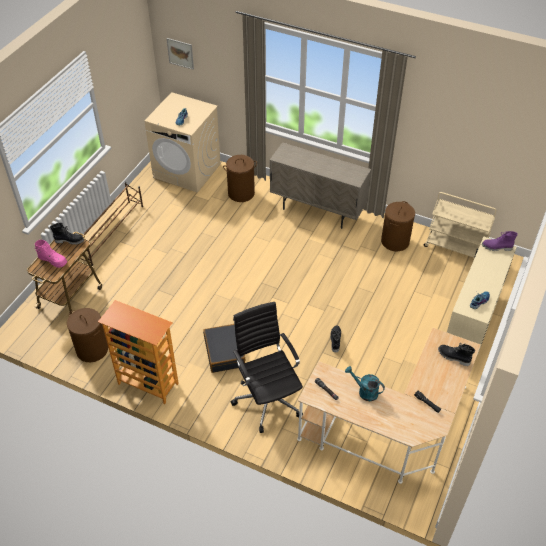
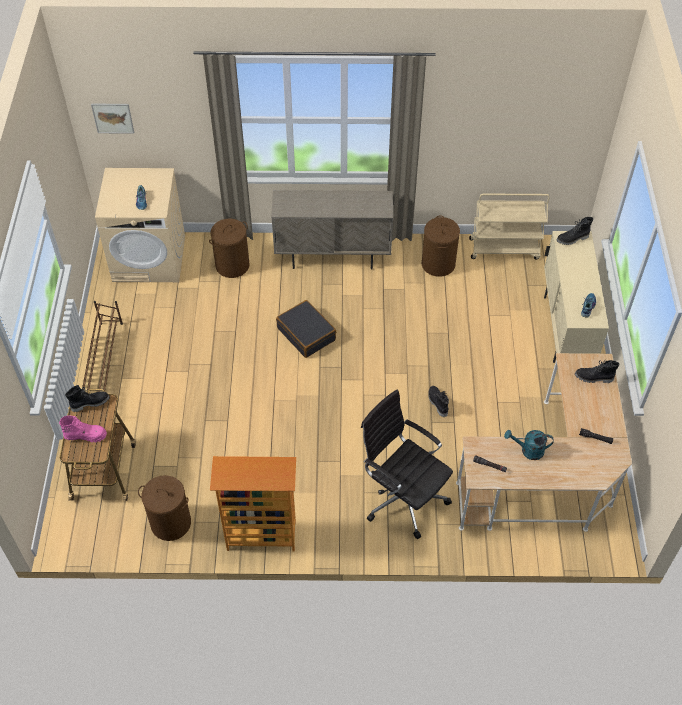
camera: 25 degrees left, 5 degrees up
black suitcase [203,324,245,373] -> black suitcase moved to [276,300,336,358]
purple boot [482,231,518,251] -> black boot [557,217,593,245]

